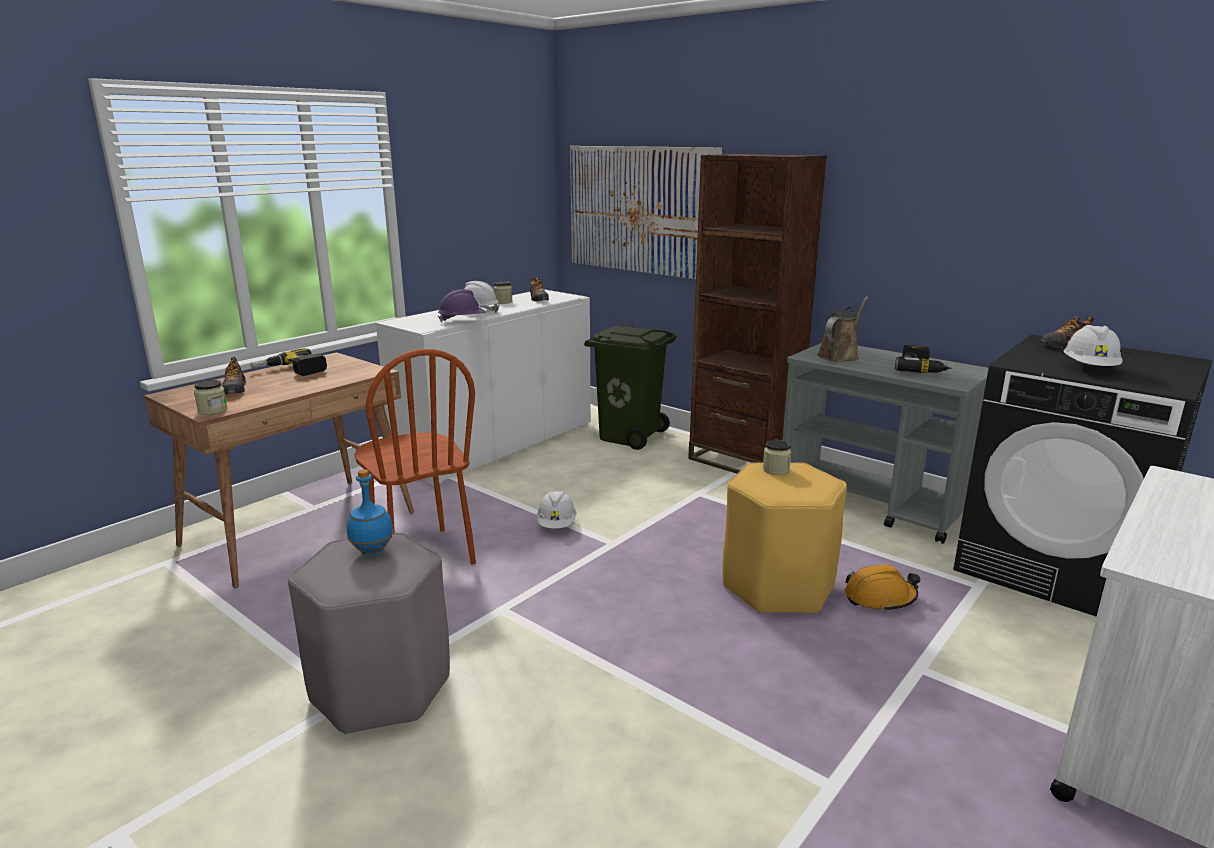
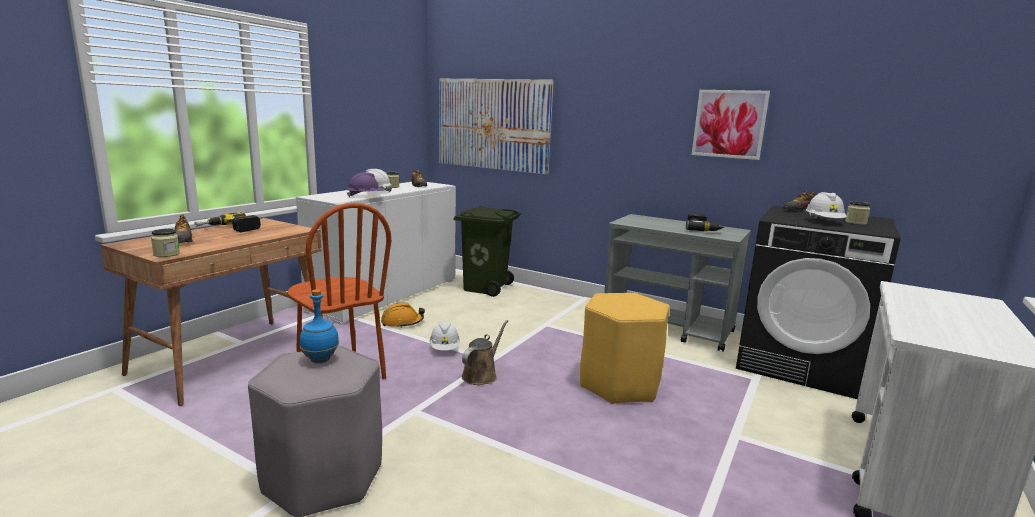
camera: 10 degrees left, 5 degrees down
brown bookcase [688,154,827,474] -> none
jar [763,440,791,475] -> jar moved to [845,201,870,225]
brown watering can [817,297,869,362] -> brown watering can moved to [461,320,508,385]
orange hard hat [845,565,920,612] -> orange hard hat moved to [381,303,425,328]
none -> picture [692,90,770,160]

